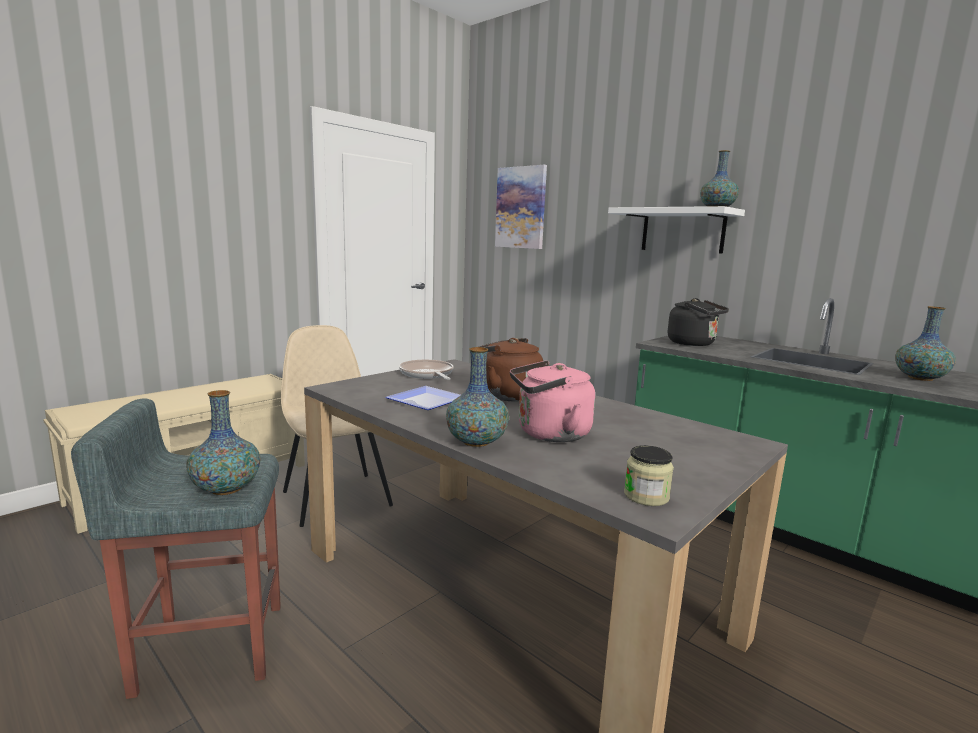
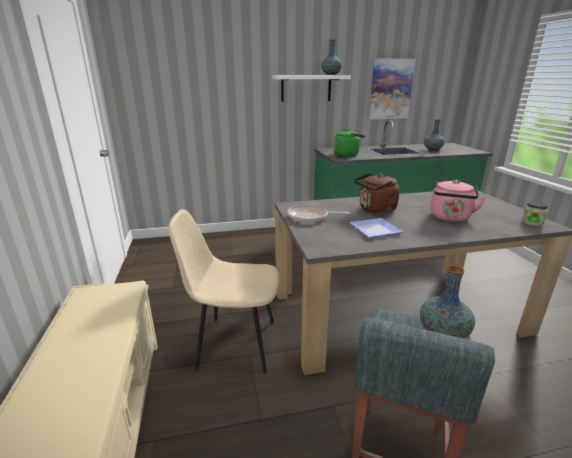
camera: 55 degrees left, 10 degrees up
vase [446,347,509,447] -> none
picture [495,165,547,249] -> picture moved to [369,58,416,119]
black kettle [668,298,729,346] -> green kettle [334,129,365,157]

